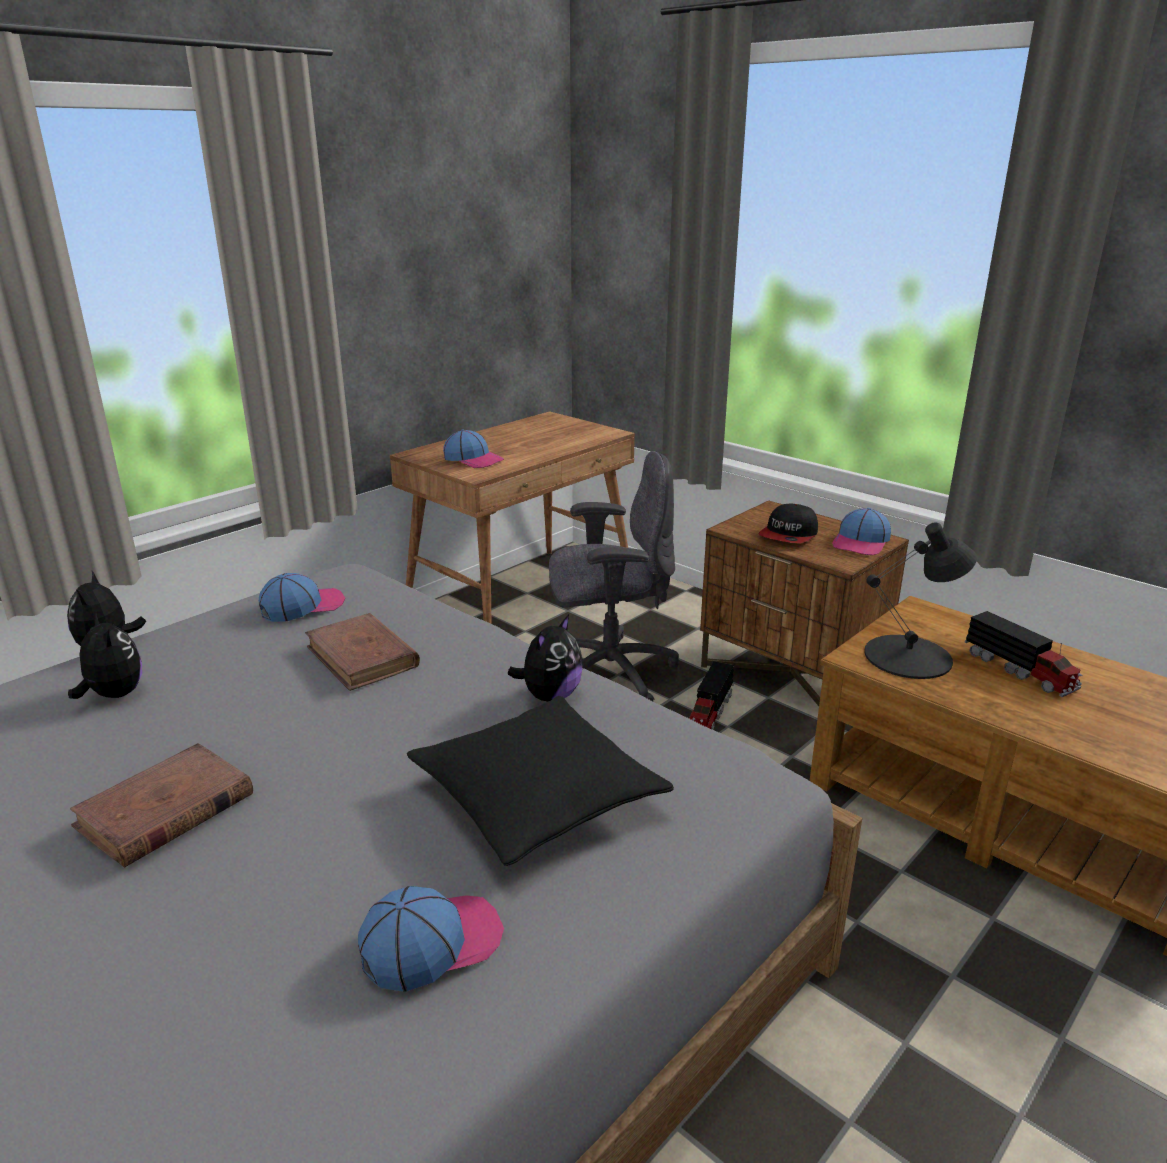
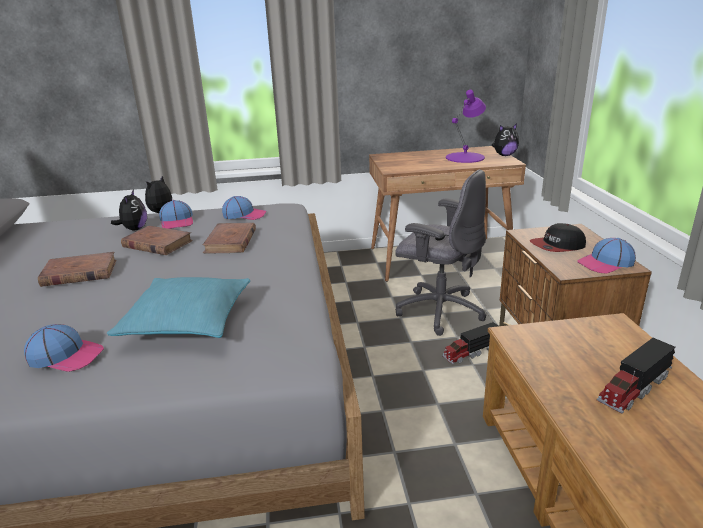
camera: 40 degrees right, 0 degrees up
black pillow [407,696,674,866] -> turquoise pillow [107,277,250,338]
cap [443,430,504,468] -> cap moved to [159,200,193,229]
plush toy [508,615,583,702] -> plush toy moved to [492,124,519,156]
black table lamp [864,523,977,679] -> none
toy truck [965,611,1083,697] -> toy truck turned 45 degrees clockwise [597,338,675,414]
none -> brown book [121,226,193,255]
none -> purple table lamp [446,90,486,163]

